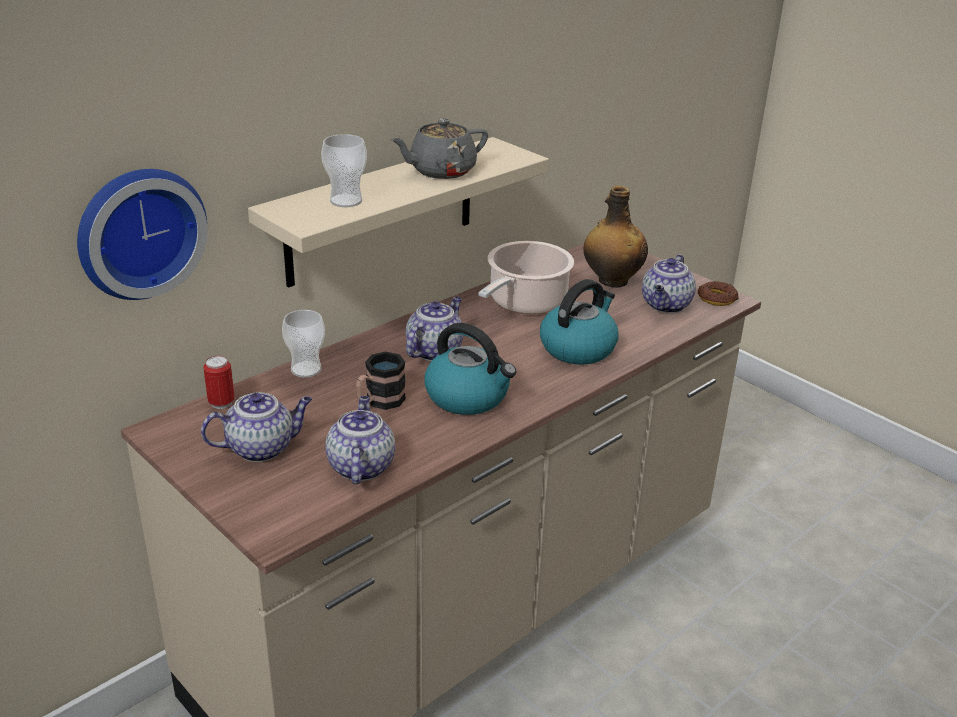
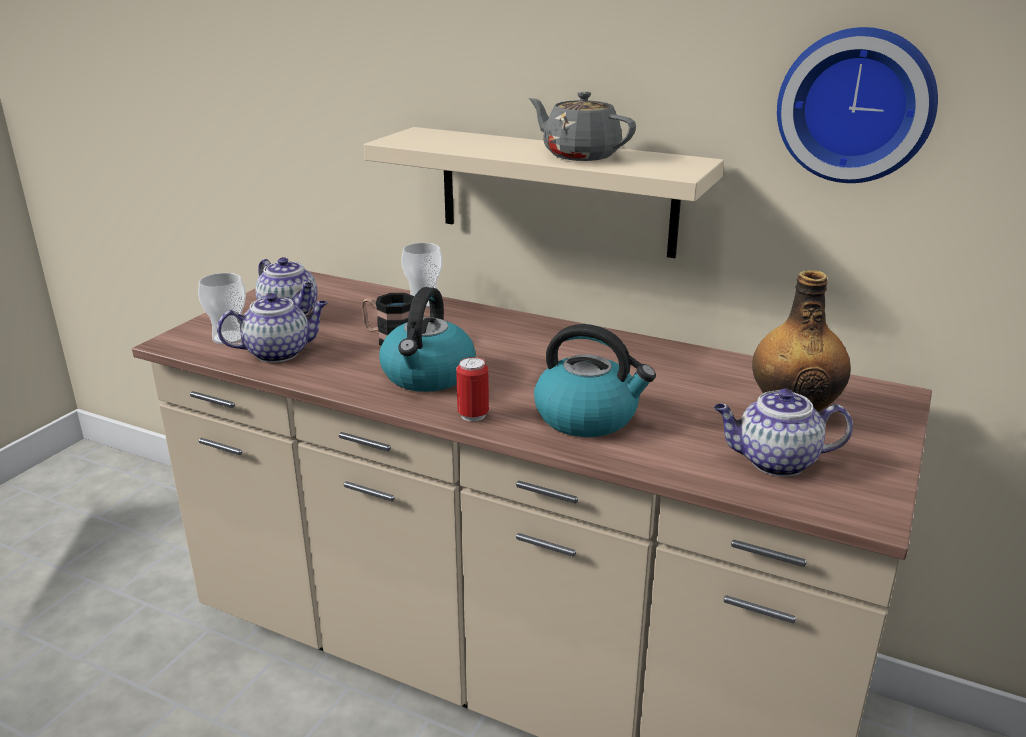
camera: 70 degrees right, 5 degrees down
wall clock [77,169,207,300] -> wall clock moved to [777,27,938,183]
can [203,356,235,409] -> can moved to [456,357,489,421]
cup [321,134,367,207] -> cup moved to [198,273,246,345]
teapot [406,296,463,361] -> none
cooking pot [479,241,574,314] -> none
donut [698,281,739,306] -> none

